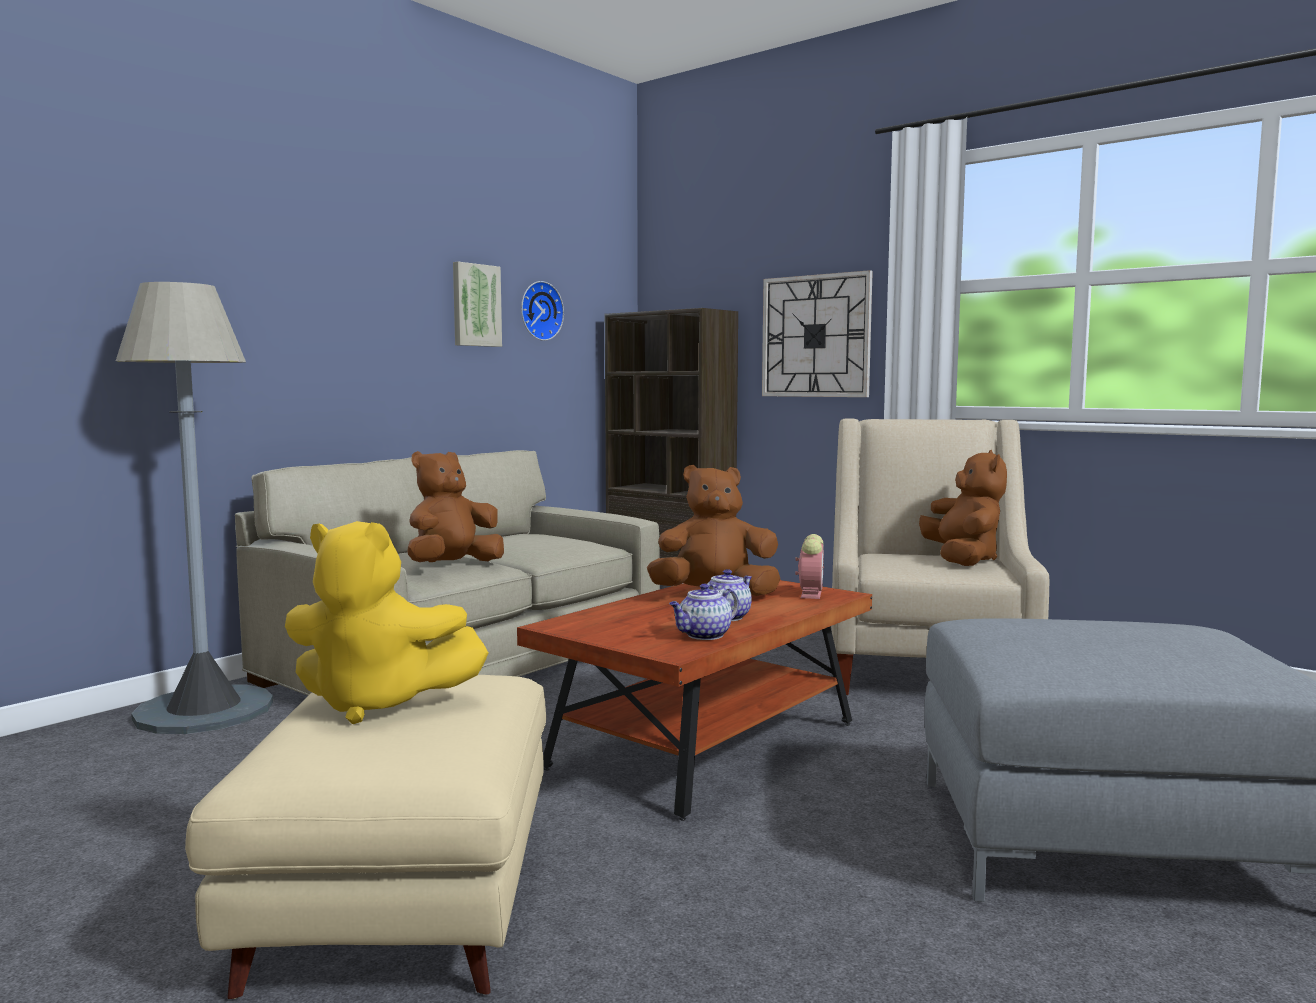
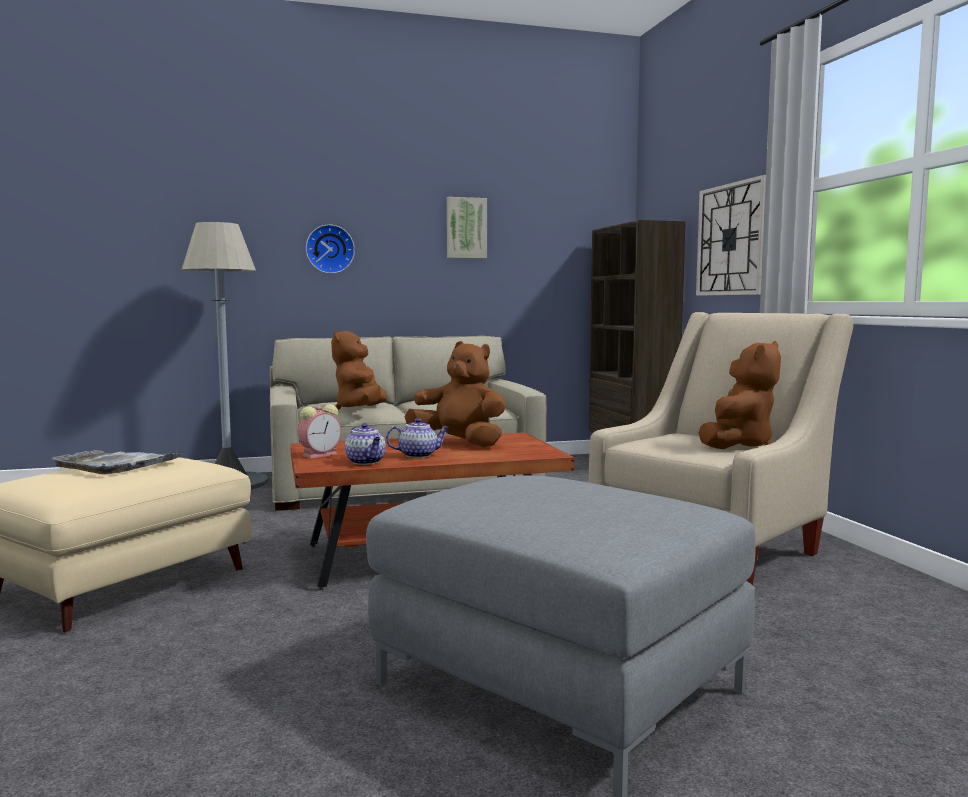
camera: 35 degrees right, 0 degrees up
yellow plush toy [285,521,488,724] -> grey tray [51,450,181,474]
brown plush toy [407,451,504,562] -> brown plush toy turned 75 degrees counterclockwise [331,330,387,410]
wall clock [521,281,564,341] -> wall clock moved to [306,224,355,274]
teapot [669,584,739,640] -> teapot turned 120 degrees counterclockwise [345,423,386,465]
alarm clock [795,534,824,599] -> alarm clock moved to [298,404,342,459]

